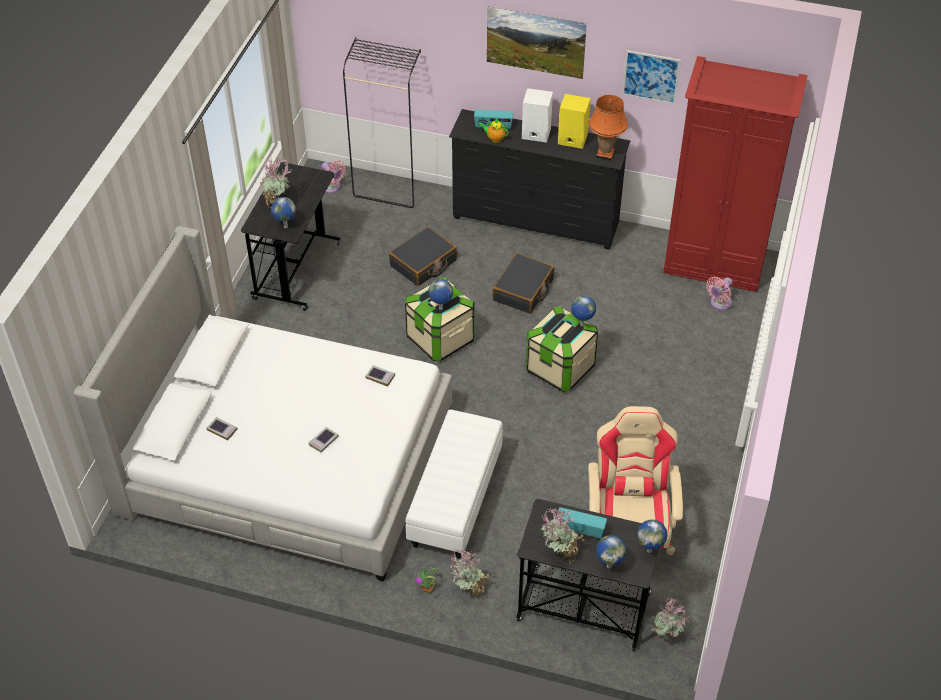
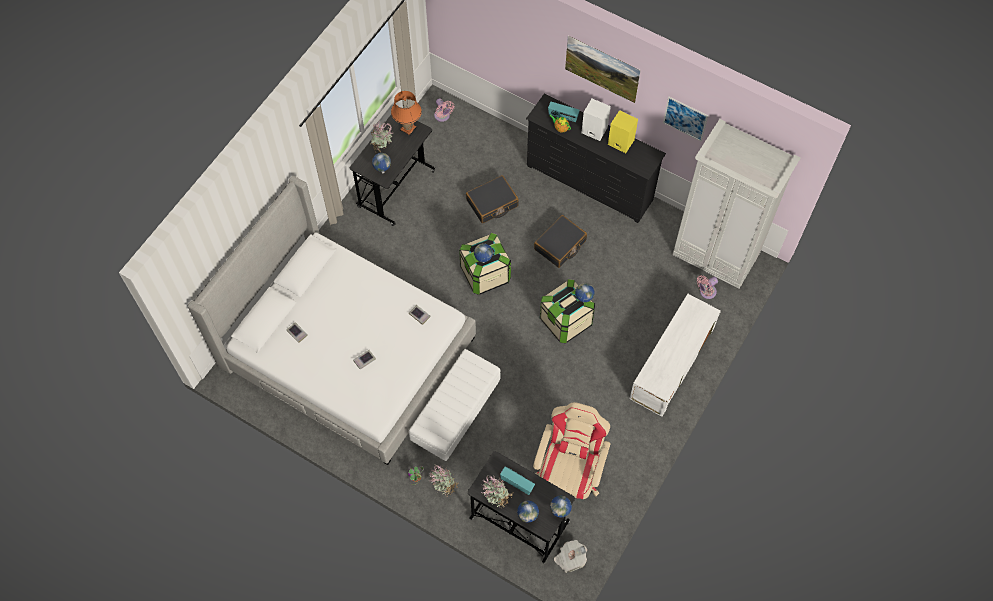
camera: 15 degrees right, 15 degrees up
black clothes rack [343,37,421,208] -> none
orange table lamp [588,95,628,161] -> orange table lamp moved to [391,91,422,136]
potted plant [651,596,688,640] -> newspaper [554,540,587,573]
red wardrobe [663,56,808,292] -> white wardrobe [673,119,800,289]
none -> white bench [629,294,721,417]

